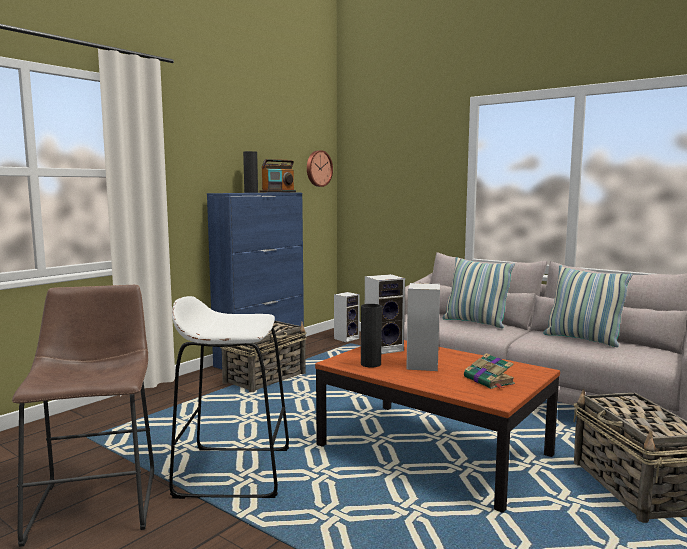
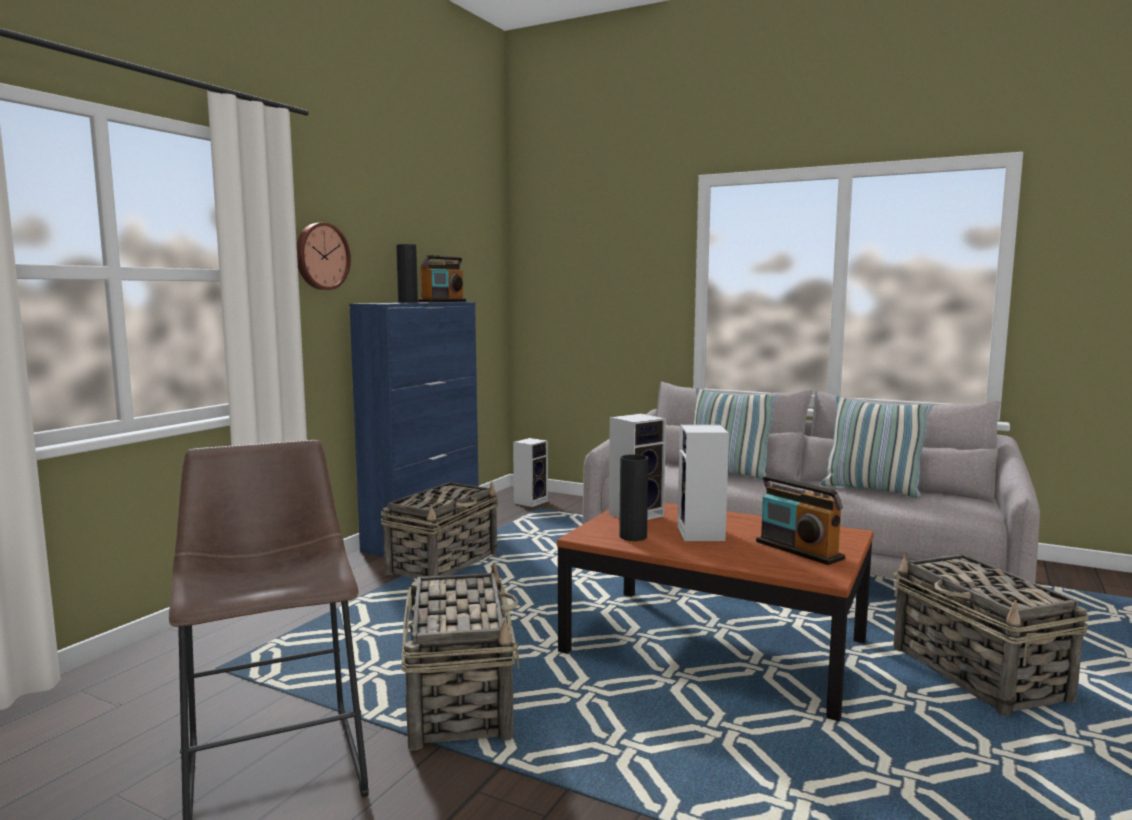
camera: 10 degrees left, 0 degrees up
white stool [169,296,289,499] -> basket [402,562,520,751]
wall clock [307,150,333,187] -> wall clock moved to [297,223,351,290]
book [464,353,515,389] -> radio [756,474,845,565]

